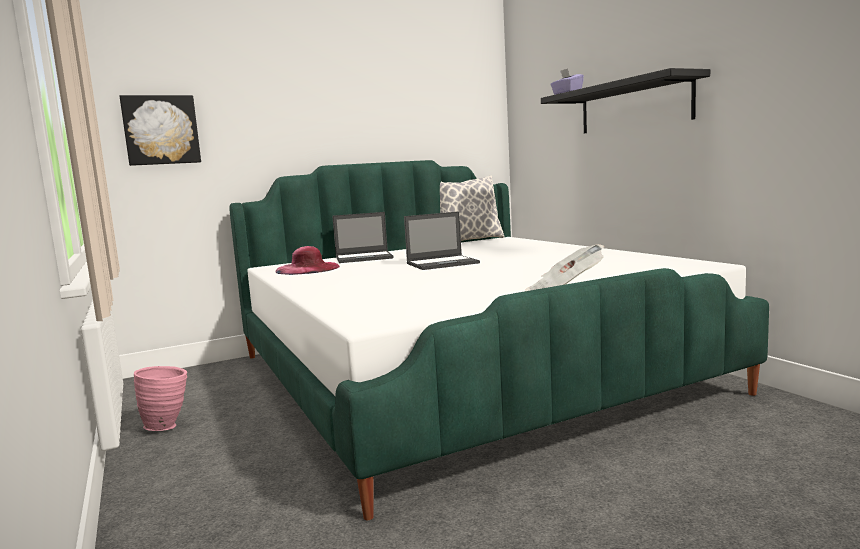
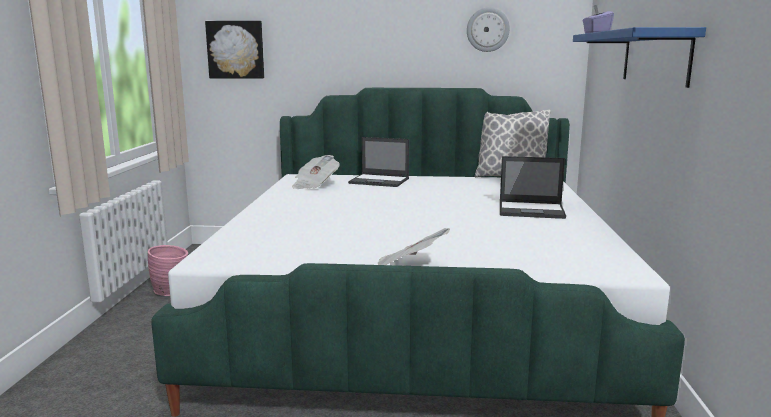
camera: 30 degrees right, 5 degrees up
pink hat [275,246,340,275] -> newspaper [292,155,340,189]
laptop [404,211,480,270] -> laptop moved to [500,156,566,219]
black shelf [541,68,710,133] -> blue shelf [573,27,706,88]
none -> wall clock [467,7,510,52]

